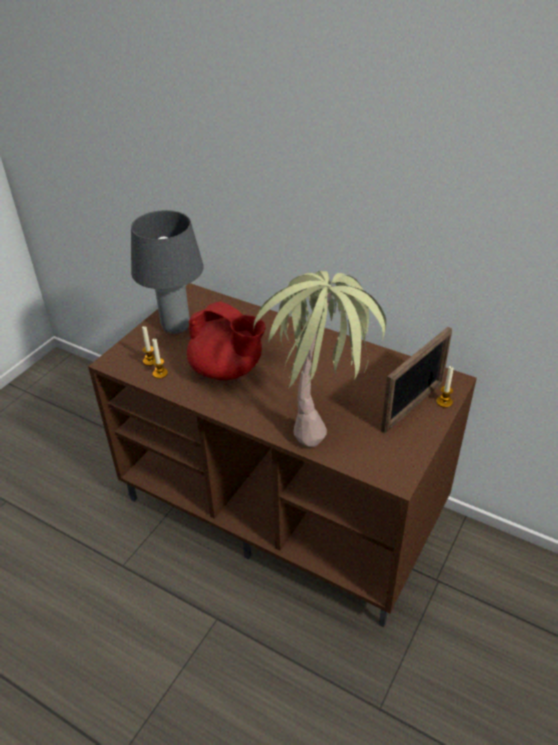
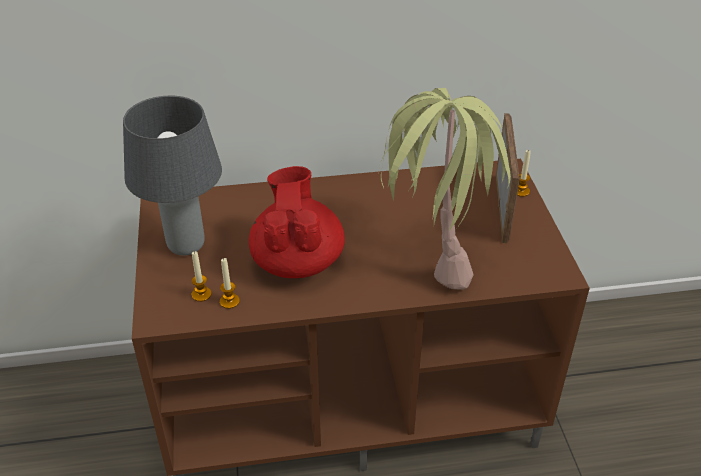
camera: 40 degrees left, 0 degrees up
red teapot [187,302,266,380] -> red teapot turned 90 degrees counterclockwise [249,166,345,278]

